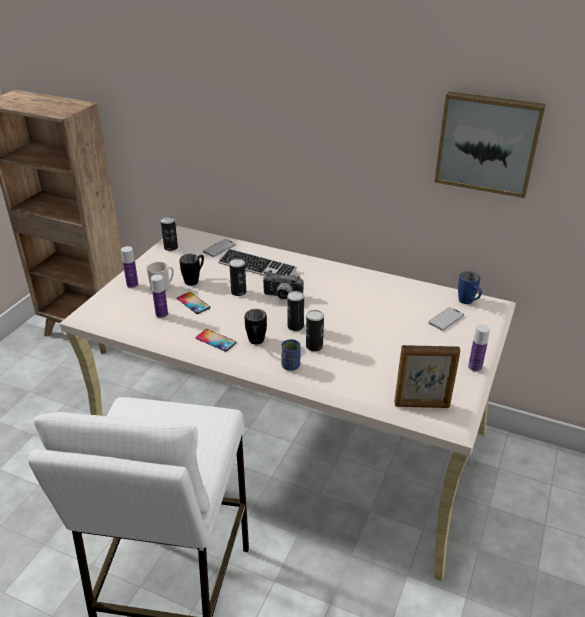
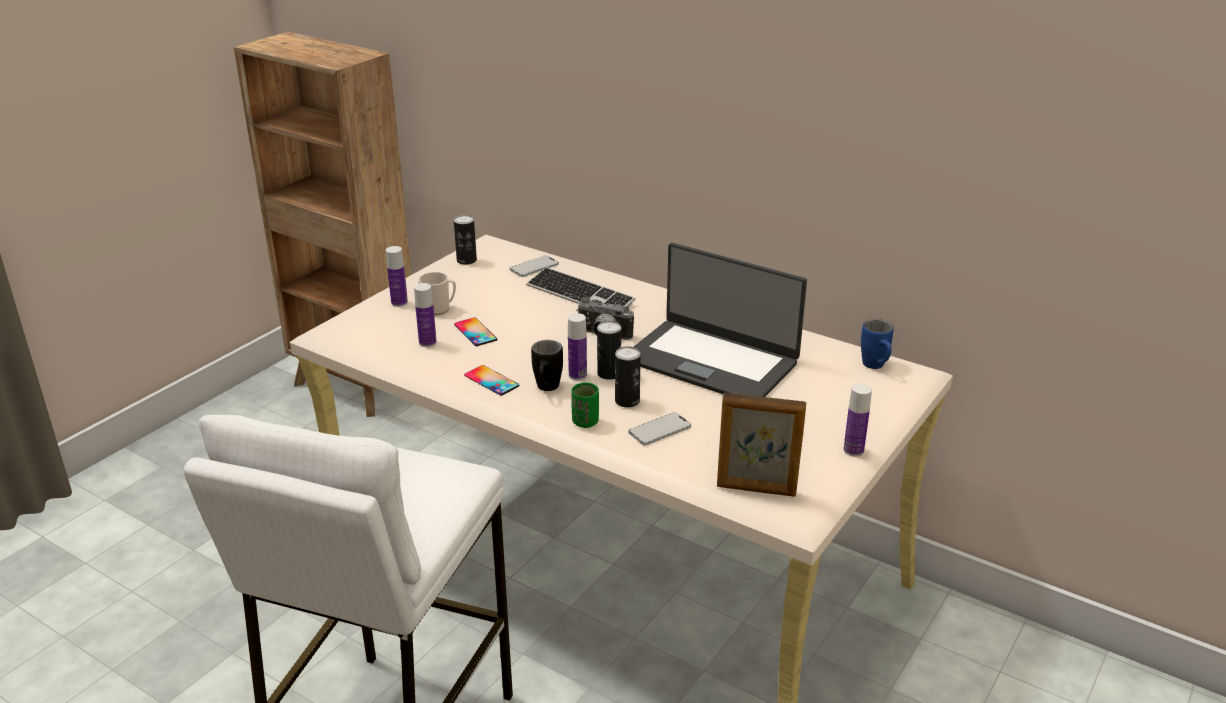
camera: 10 degrees right, 5 degrees down
black mug [180,254,204,286] -> none
can [229,258,246,296] -> none
blue cup [281,339,301,371] -> green cup [571,383,599,428]
phone [428,307,464,331] -> phone moved to [629,412,691,446]
picture [434,92,546,198] -> none
none -> bottle [568,313,587,380]
none -> laptop [634,243,807,397]

